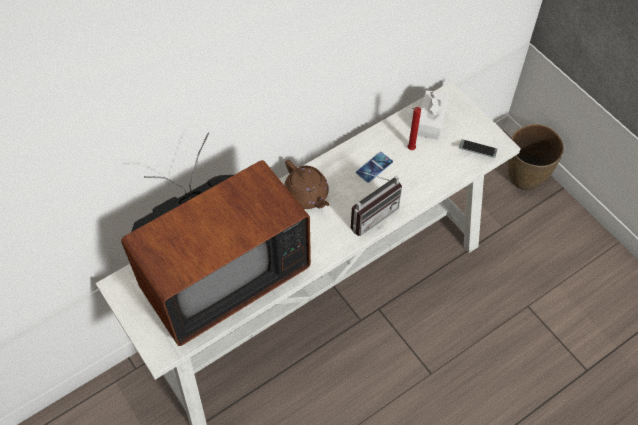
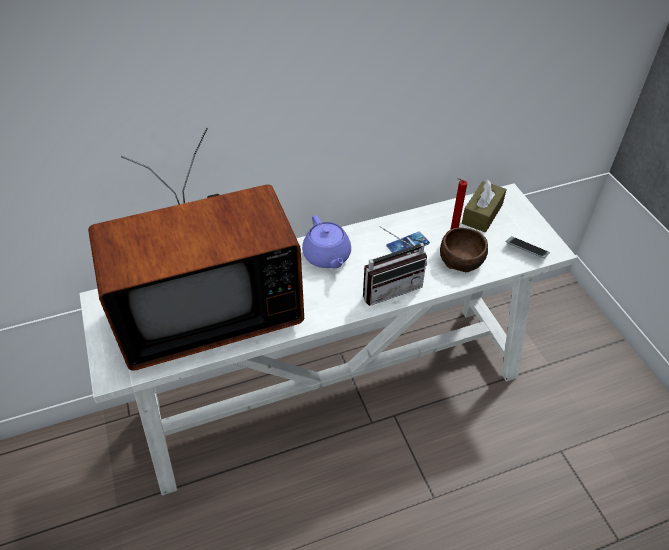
camera: 15 degrees right, 10 degrees down
brown teapot [284,160,330,209] -> purple teapot [302,215,351,268]
white tissue box [417,90,449,140] -> brown tissue box [462,180,507,232]
brown vase [508,124,564,190] -> none
none -> brown bowl [440,227,488,272]

